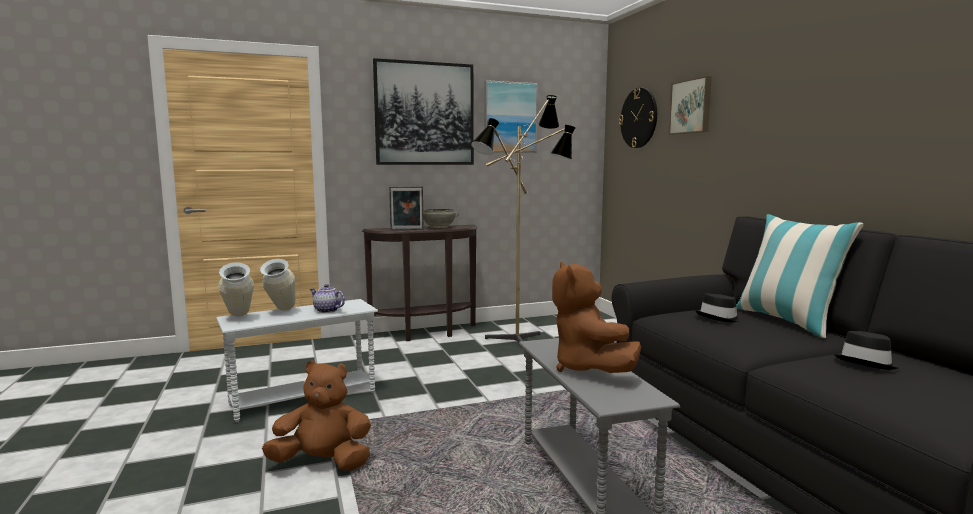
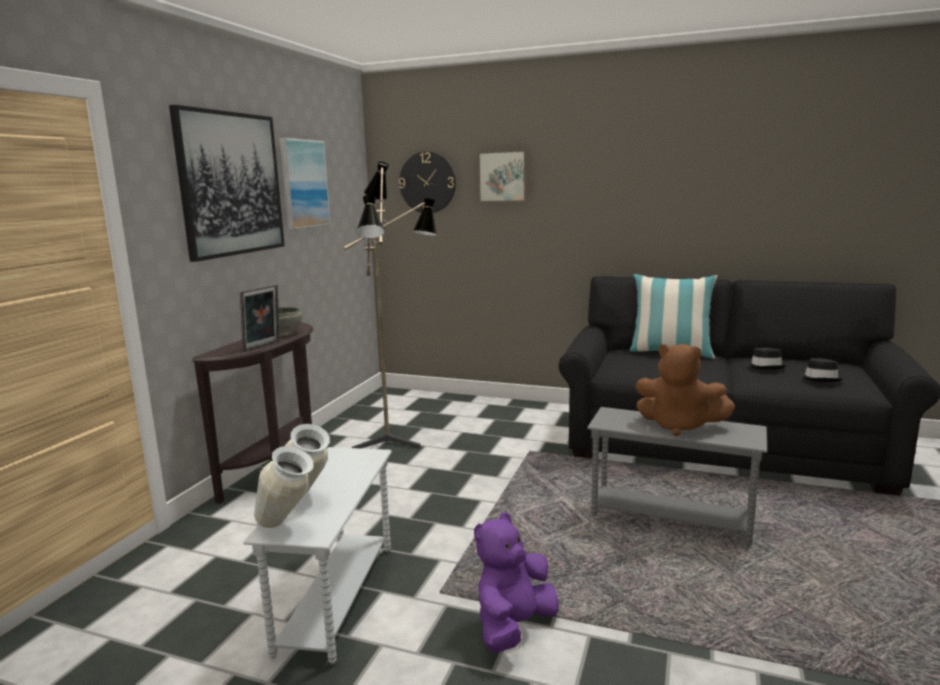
camera: 50 degrees left, 5 degrees up
brown plush toy [262,361,371,471] -> purple plush toy [474,512,559,653]
teapot [310,284,345,313] -> none
black hat [695,293,744,322] -> black hat moved to [799,358,843,382]

